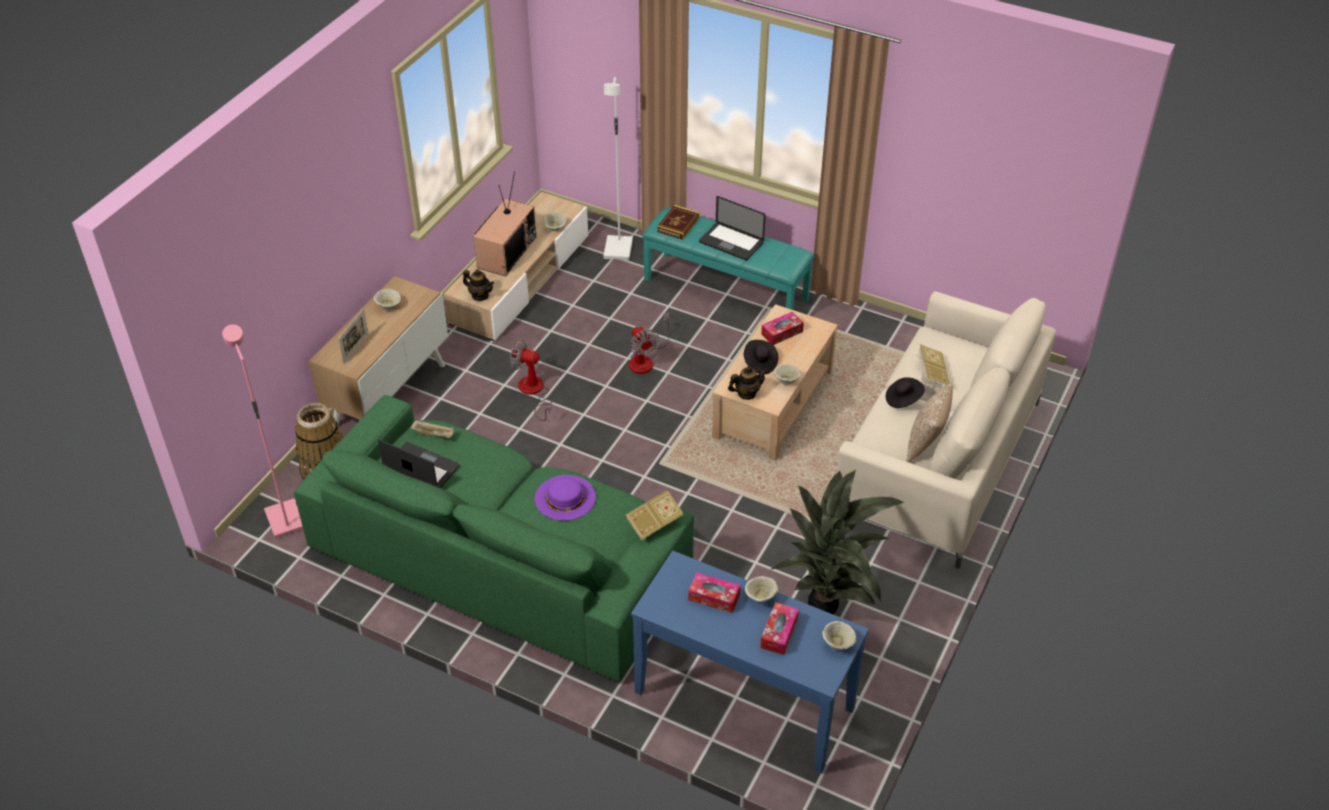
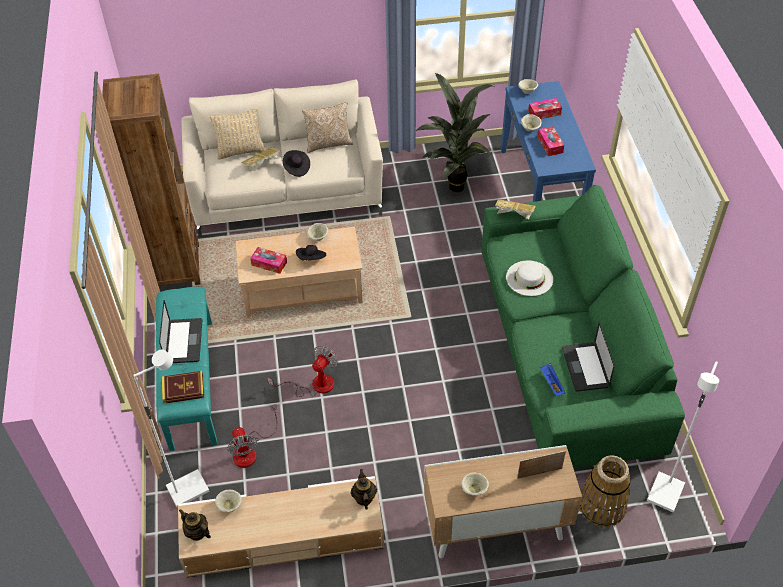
camera: 125 degrees left, 5 degrees up
pink floor lamp [222,324,303,538] -> white floor lamp [647,361,719,512]
beige tray [410,420,454,438] -> blue tray [540,363,565,396]
television [473,171,536,276] -> none
fan [510,339,552,421] -> fan moved to [227,404,277,468]
purple hat [535,475,596,521] -> white hat [506,260,553,296]
teapot [728,366,767,400] -> teapot moved to [179,509,211,541]
none -> brown bookcase [102,74,201,286]
none -> beige pillow [210,108,266,160]

